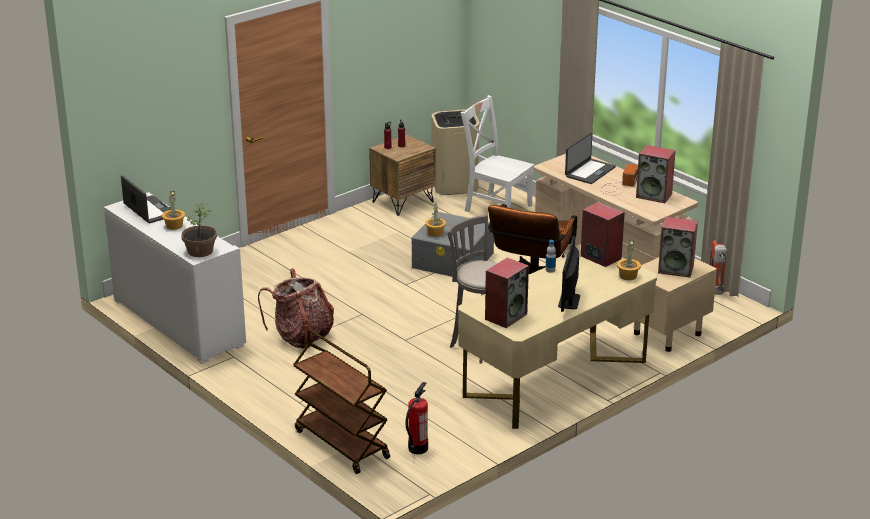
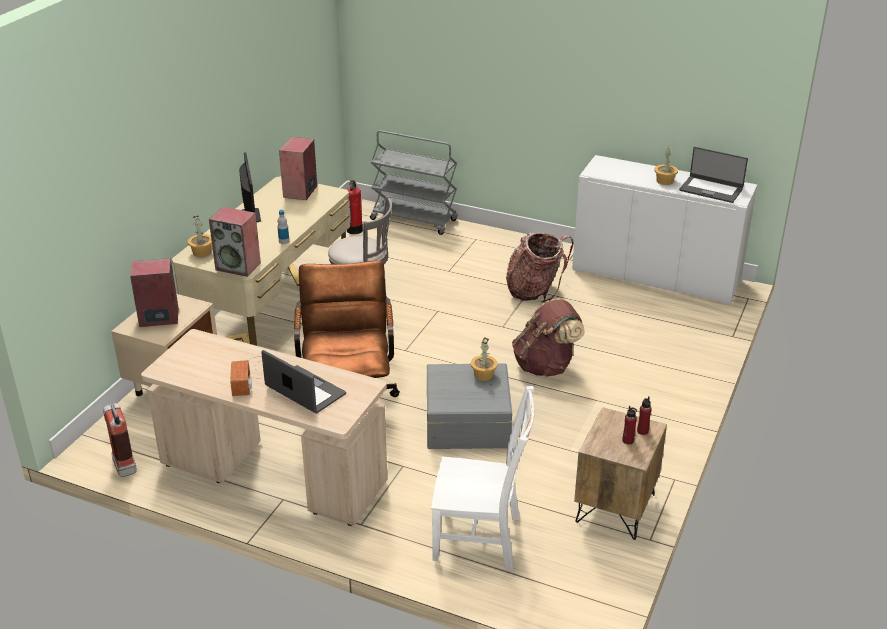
camera: 155 degrees right, 5 degrees up
potted plant [181,203,217,257] -> none
brown cart [293,329,390,474] -> grey cart [370,130,458,235]
beige trash can [432,109,479,195] -> none
laptop [565,133,616,184] -> laptop turned 120 degrees clockwise [261,350,346,414]
speaker [636,145,676,203] -> none
none -> brown backpack [512,298,585,377]

